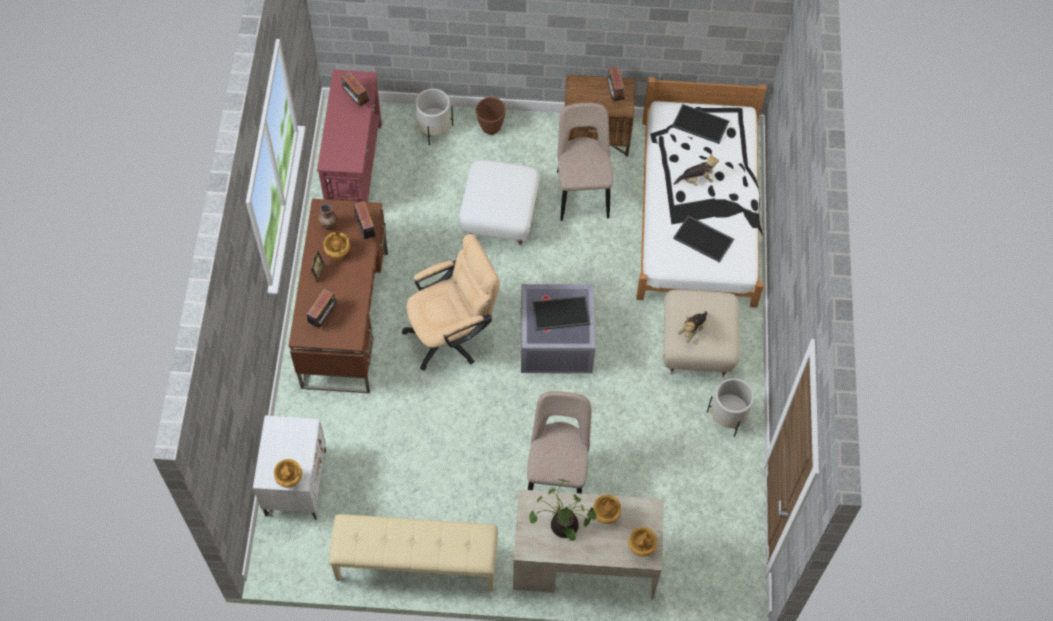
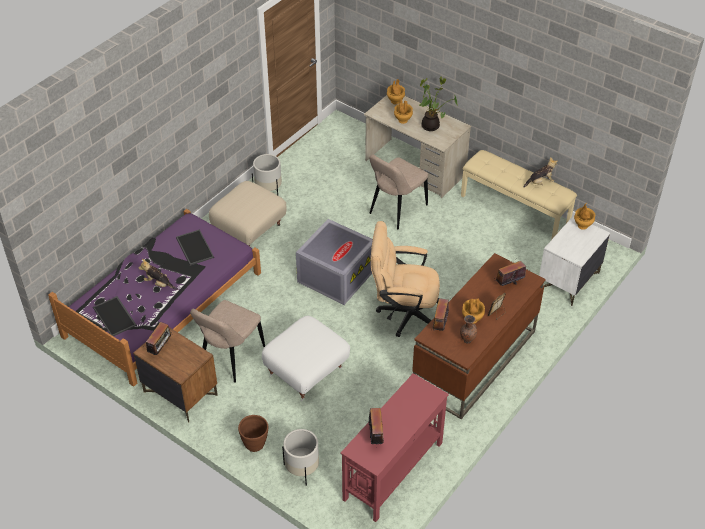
camera: 145 degrees left, 15 degrees down
tray [532,296,590,331] -> none
white bed [636,77,766,308] -> purple bed [48,209,261,387]
plush toy [678,311,707,342] -> plush toy moved to [524,157,558,188]

